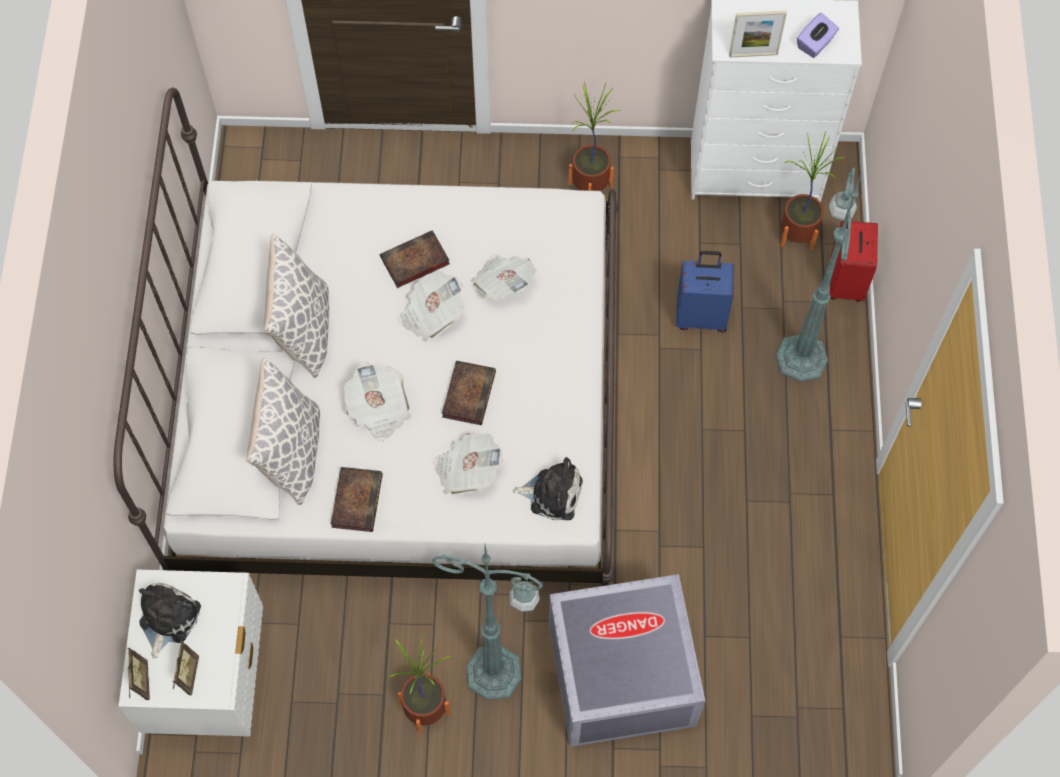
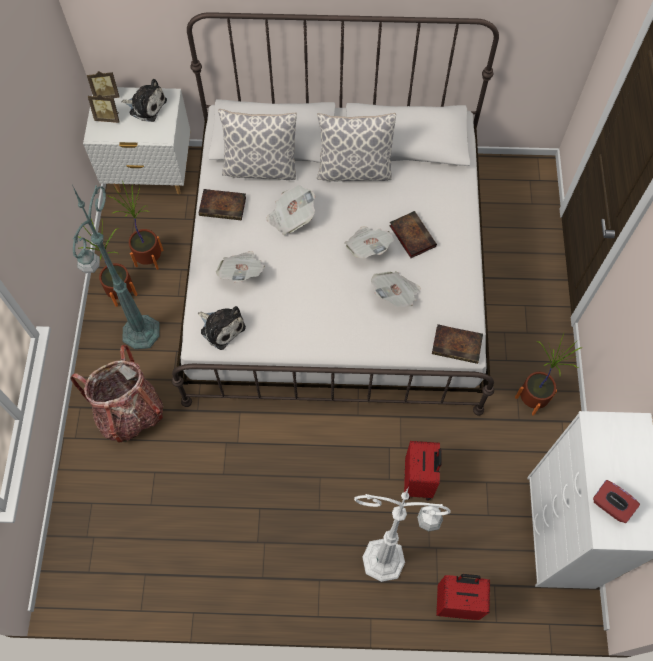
camera: 90 degrees right, 0 degrees up
book [442,361,496,425] -> book moved to [432,324,483,364]
plush toy [512,457,583,520] -> plush toy turned 60 degrees counterclockwise [198,306,246,350]
grey storage box [549,574,705,747] -> backpack [70,345,164,443]
blue suitcase [676,251,734,332] -> red suitcase [404,441,442,501]
picture frame [729,11,787,58] -> none
green floor lamp [776,168,862,382] -> white floor lamp [354,486,451,582]
potted plant [780,131,846,251] -> potted plant moved to [109,181,164,270]
purple tissue box [797,13,839,58] -> red tissue box [593,480,640,523]

